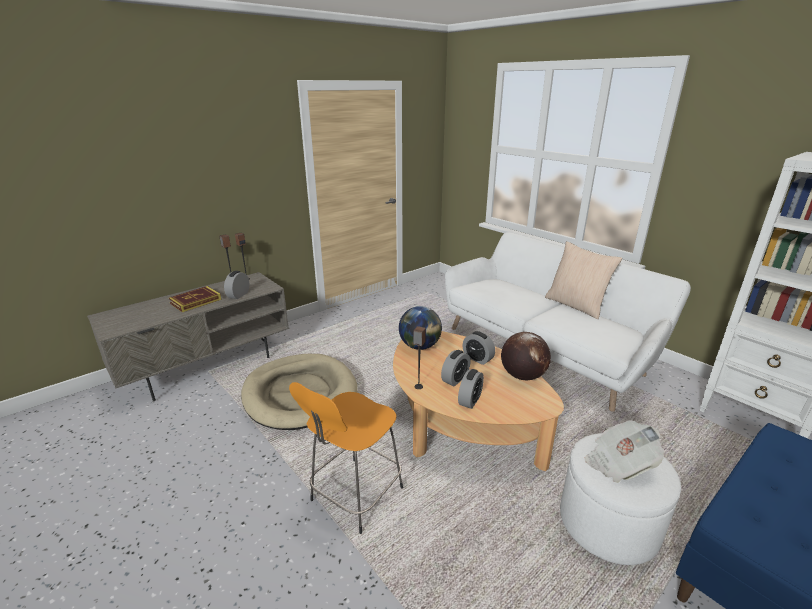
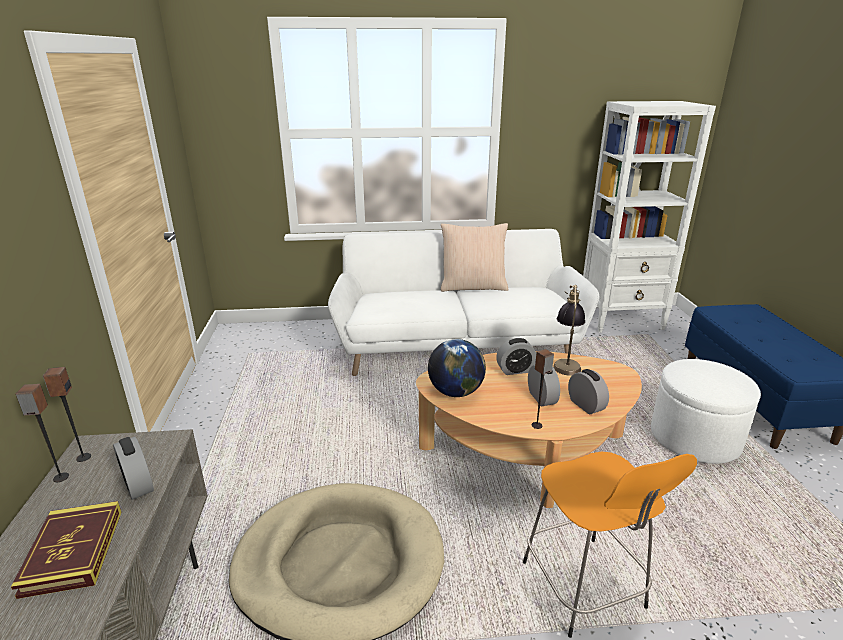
camera: 55 degrees left, 0 degrees up
globe [501,332,551,380] -> table lamp [553,285,585,376]
newspaper [585,420,664,483] -> none

